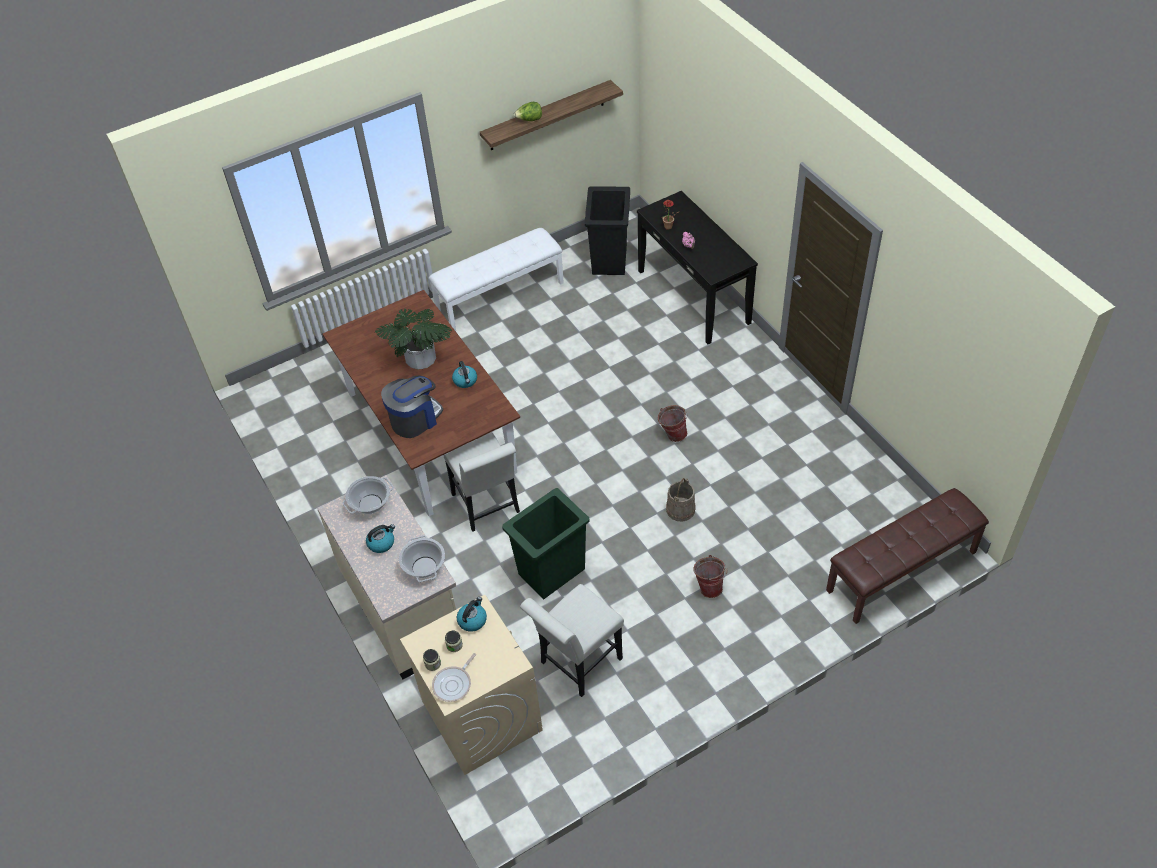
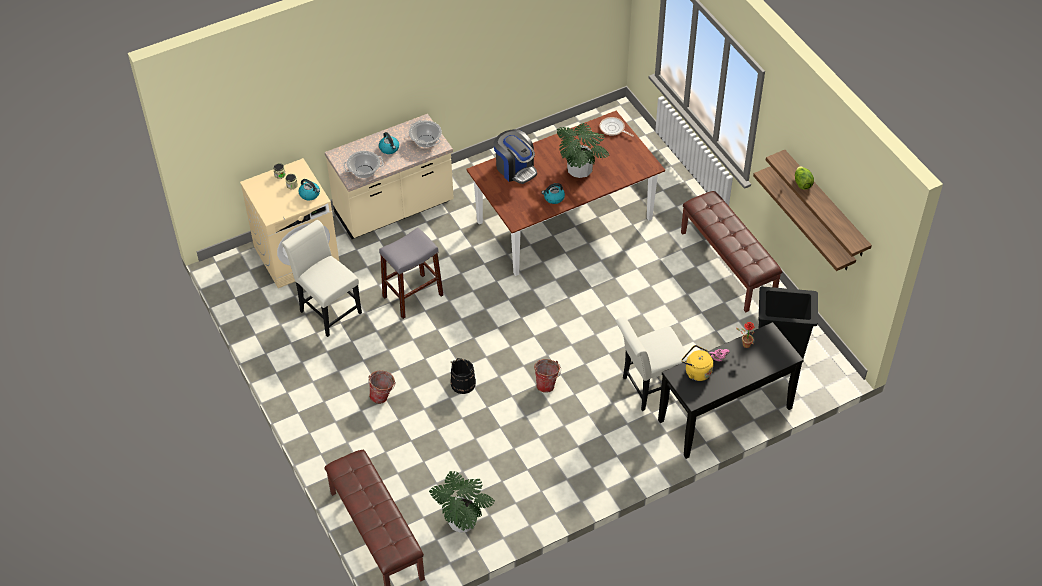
camera: 90 degrees right, 0 degrees up
white bench [429,228,564,331] -> brown bench [681,191,782,312]
frying pan [432,653,476,702] -> frying pan moved to [599,117,634,137]
white chair [443,432,520,532] -> white chair moved to [616,317,688,411]
green trash can [502,488,589,600] -> grey stool [379,228,444,319]
beige bucket [666,478,695,521] -> black bucket [450,358,476,394]
none -> potted plant [429,471,495,533]
none -> yellow kettle [681,345,713,381]
none -> shelf [753,166,856,271]

